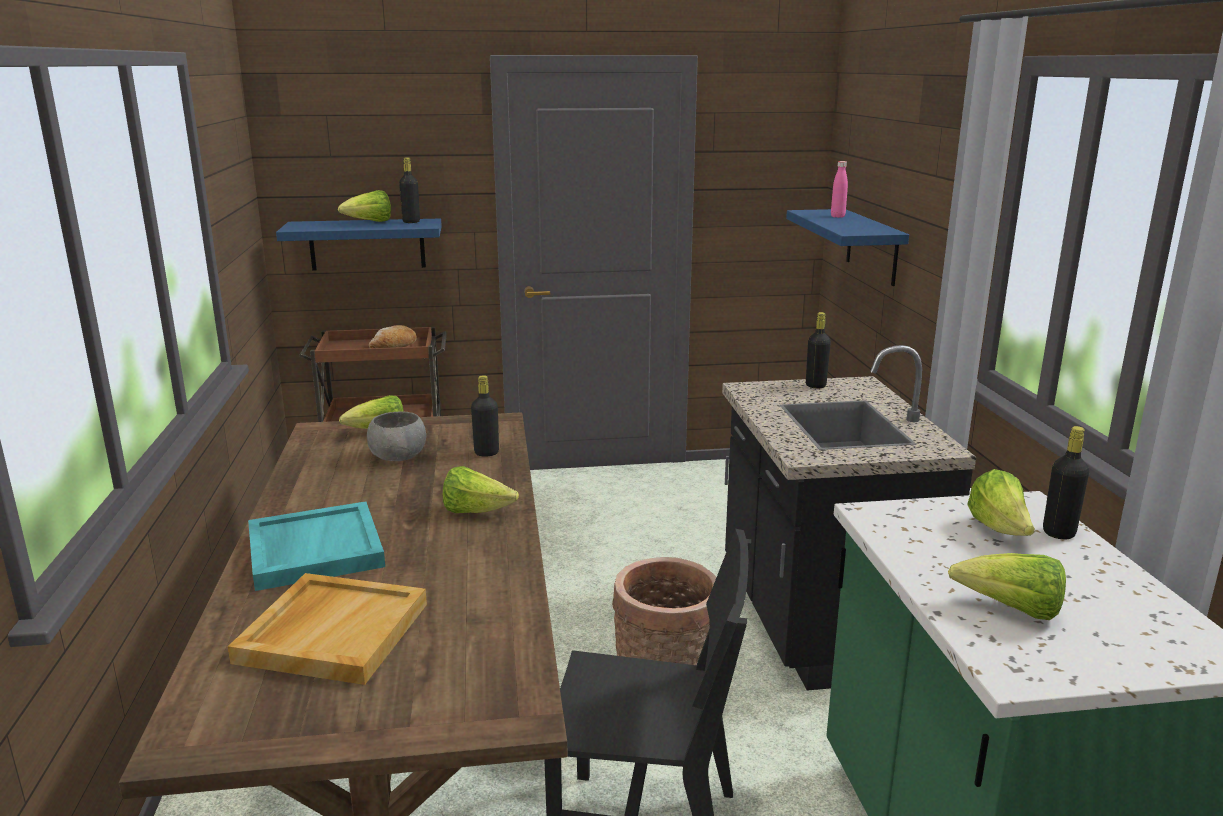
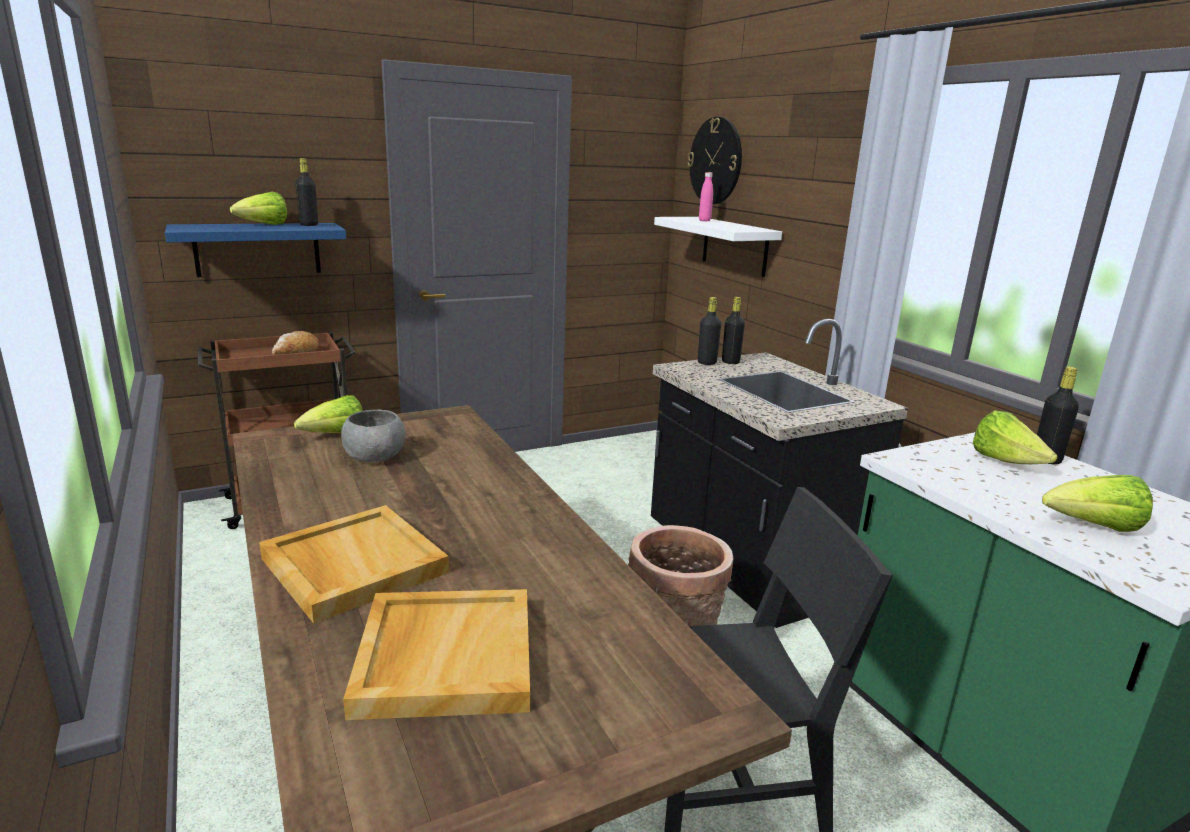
camera: 20 degrees left, 0 degrees up
turquoise tray [248,501,385,591] -> beige tray [259,505,449,624]
lettuce [443,466,519,513] -> none
black bottle [471,375,499,457] -> black bottle moved to [698,297,721,365]
blue shelf [786,209,909,286] -> white shelf [654,217,782,277]
none -> wall clock [687,117,742,205]

